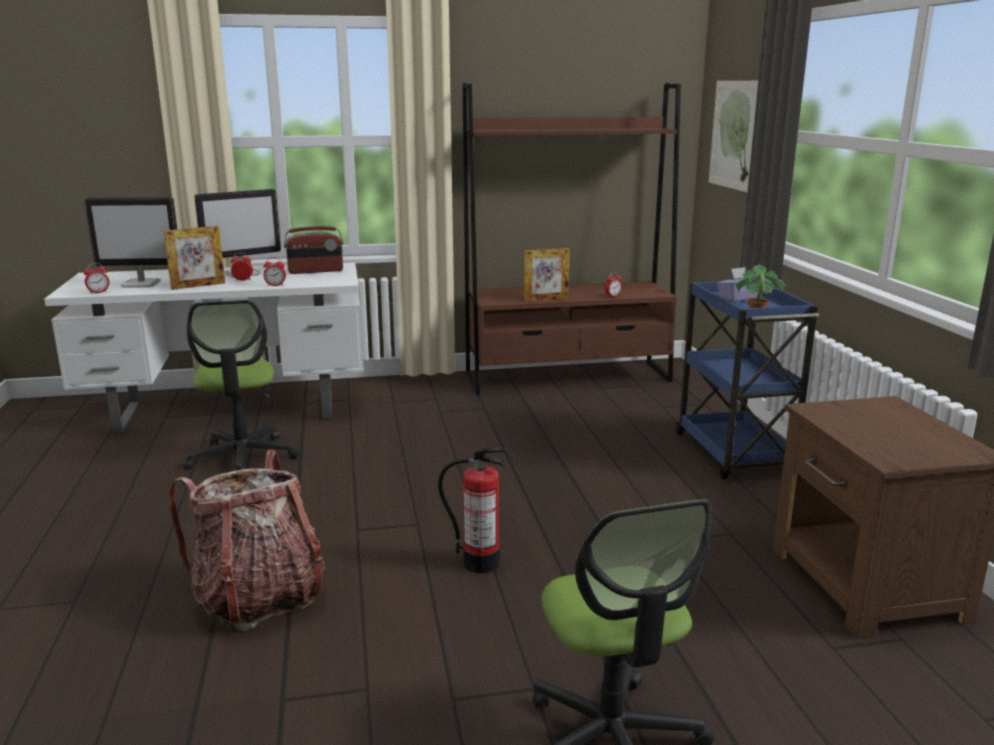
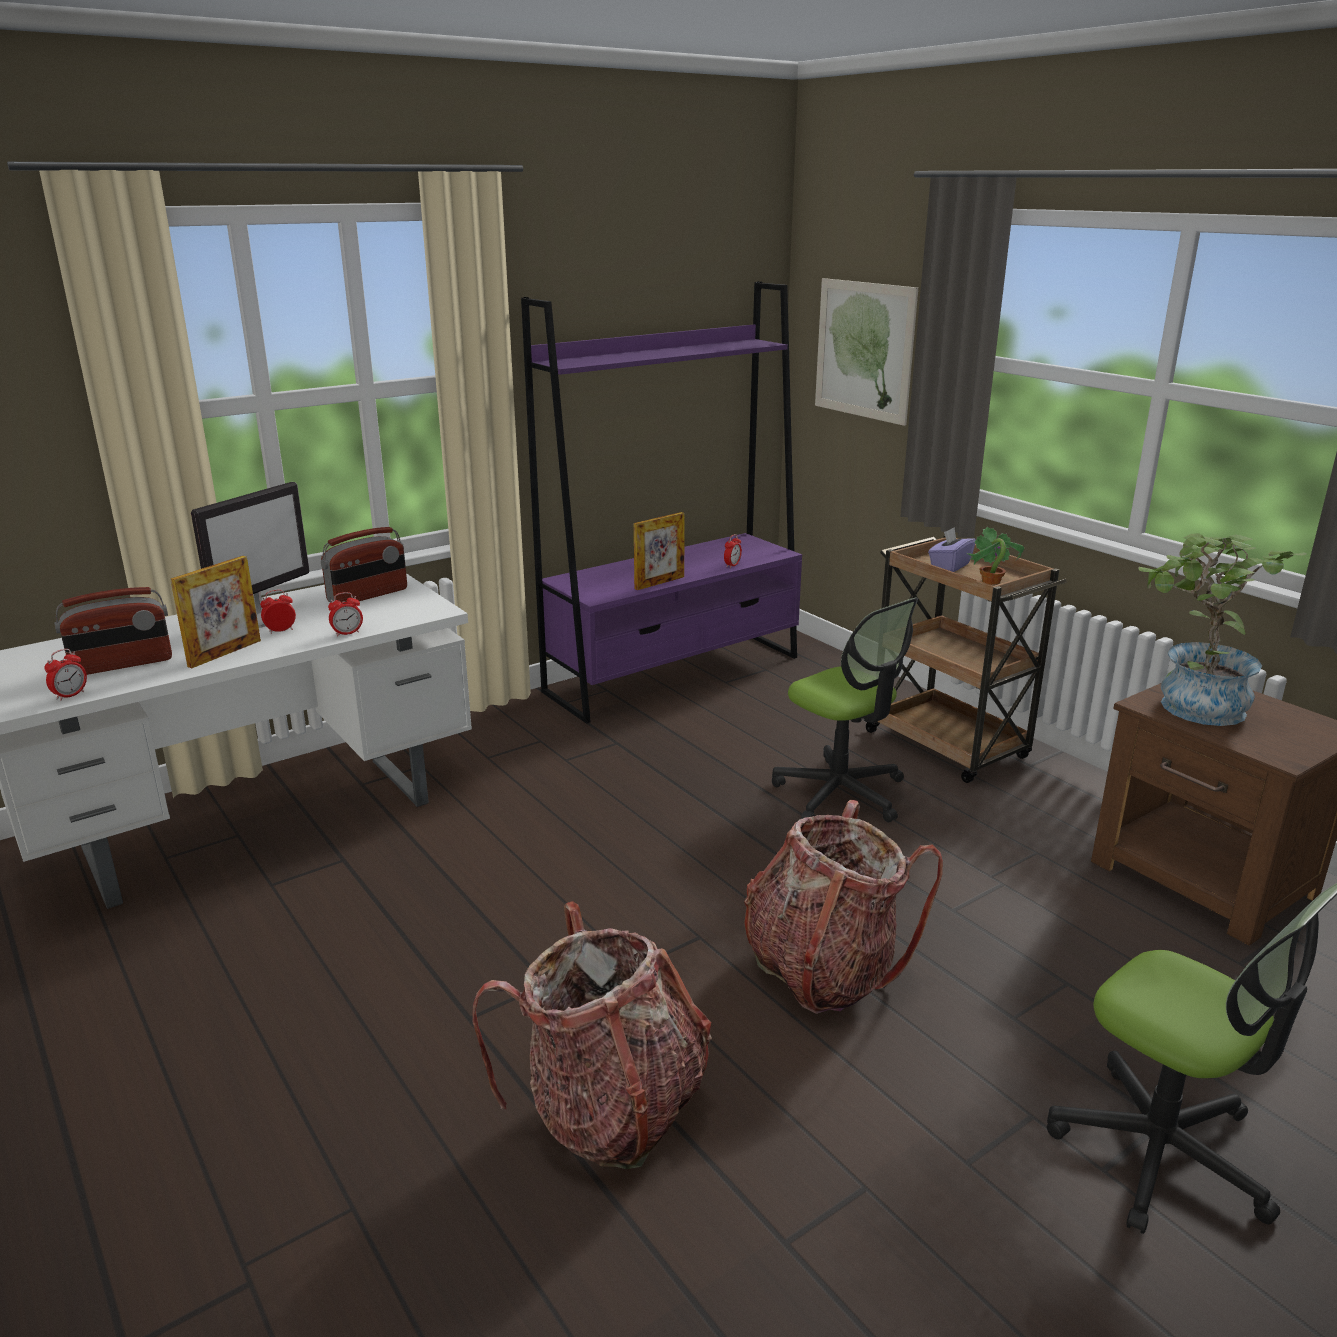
camera: 25 degrees left, 5 degrees up
monitor [84,197,177,288] -> radio [54,587,172,675]
office chair [182,300,300,471] -> office chair moved to [772,598,918,822]
fire extinguisher [438,447,508,573] -> backpack [744,799,943,1014]
brown bookcase [462,83,681,395] -> purple bookcase [521,281,802,724]
blue cart [676,282,819,480] -> brown cart [866,535,1067,783]
none -> potted plant [1138,533,1307,726]

